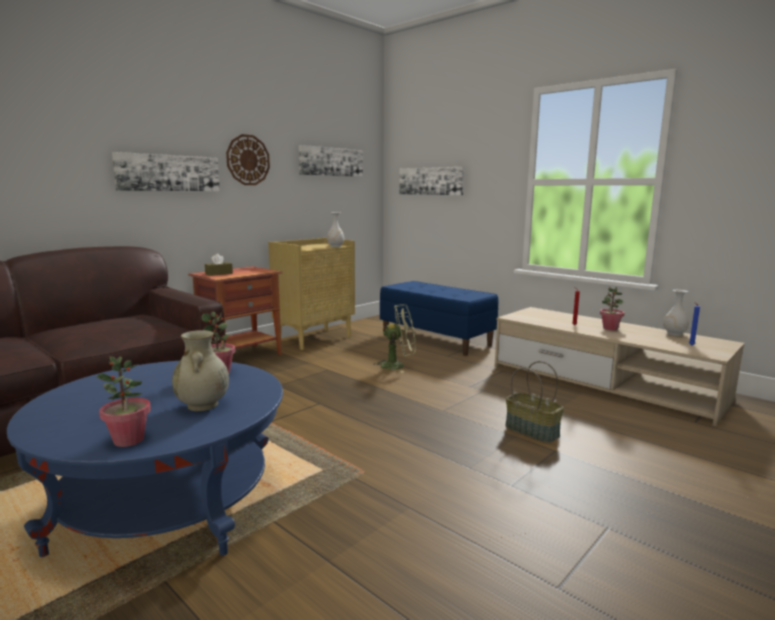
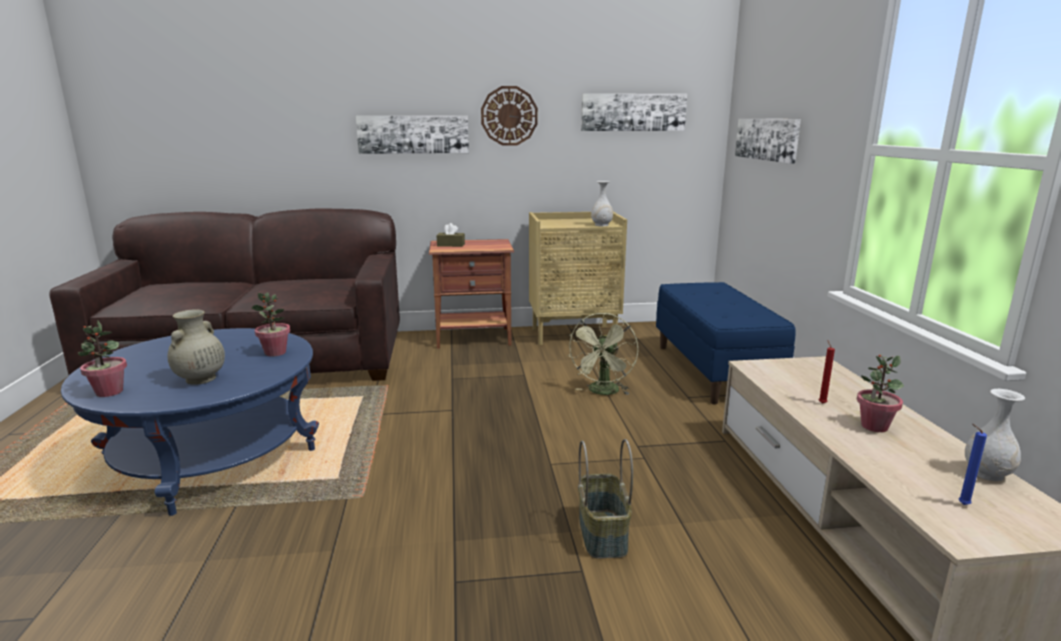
camera: 40 degrees right, 5 degrees up
green fan [373,304,416,373] -> green fan turned 75 degrees clockwise [567,313,638,395]

